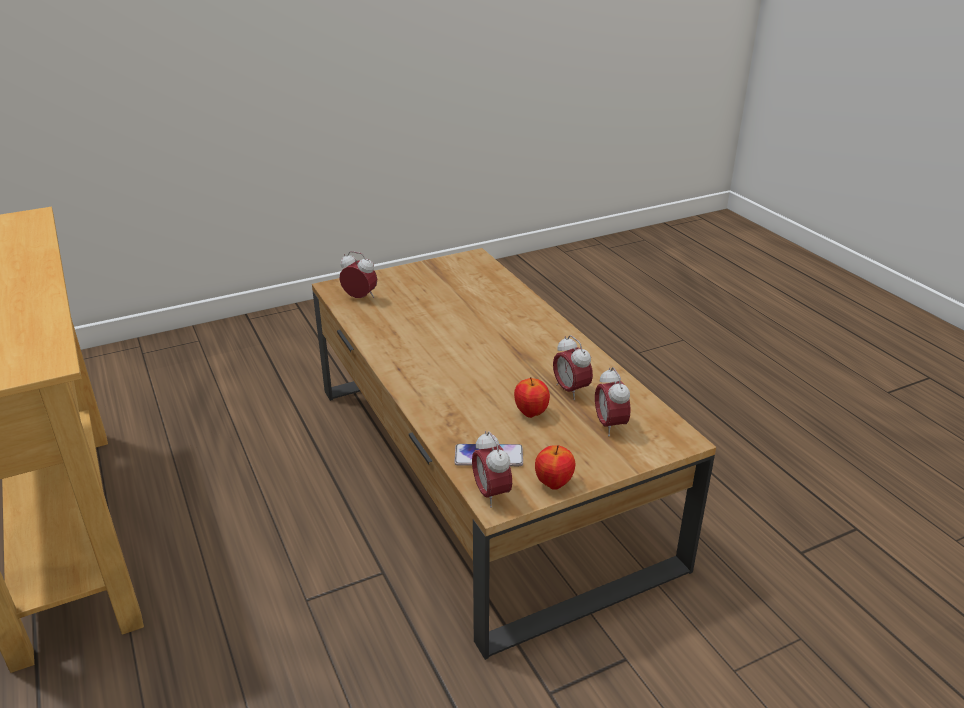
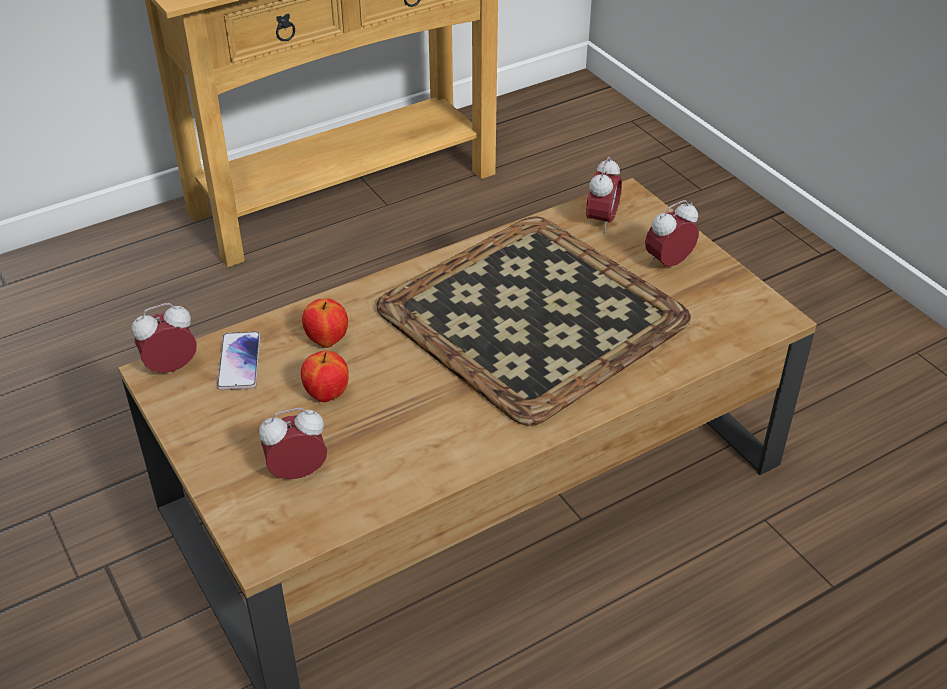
camera: 85 degrees right, 10 degrees up
apple [535,445,575,490] -> apple moved to [302,299,348,348]
alarm clock [553,335,593,400] -> alarm clock moved to [645,200,699,267]
none -> tray [377,216,691,426]

